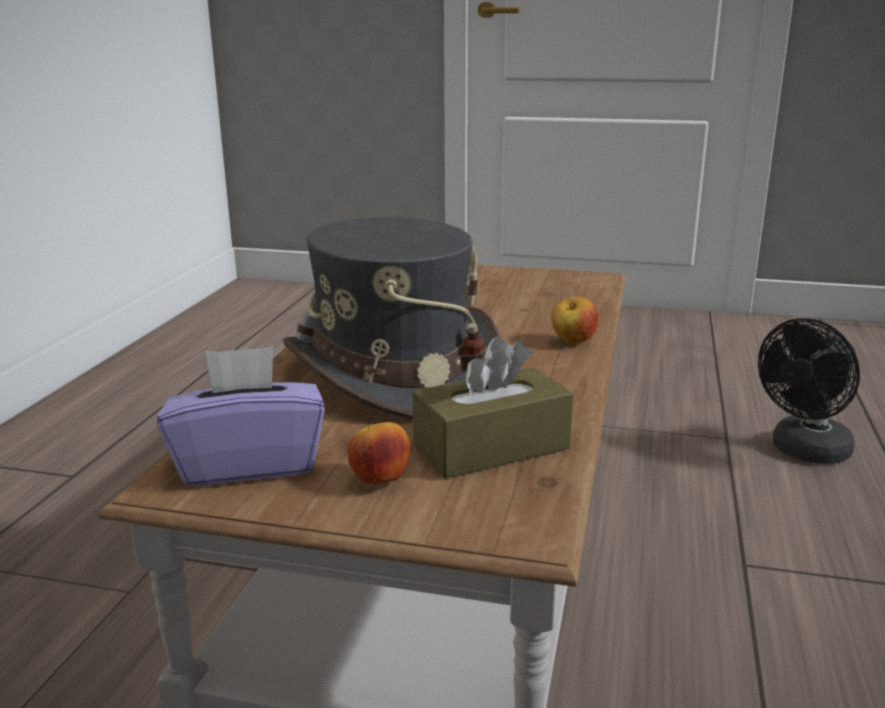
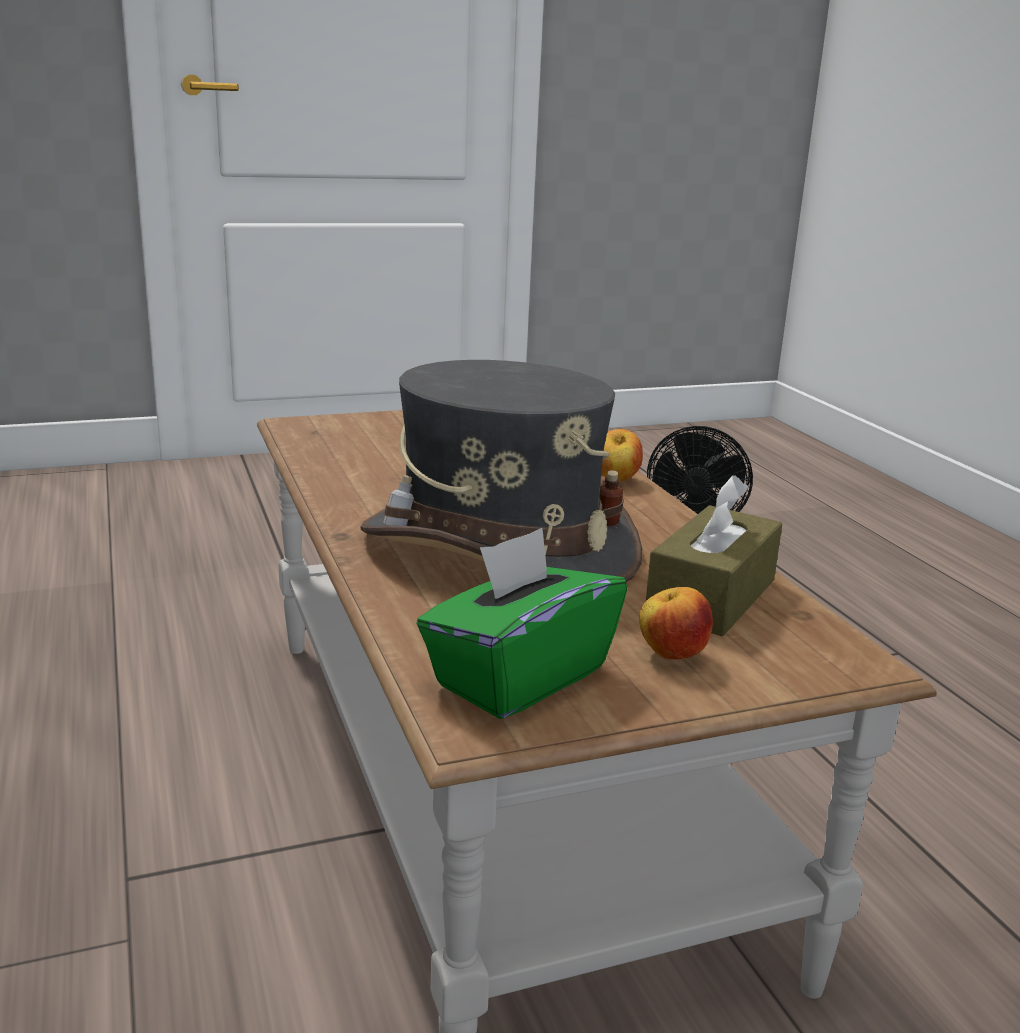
camera: 35 degrees left, 0 degrees up
purple tissue box [157,346,325,486] -> green tissue box [416,528,627,719]

